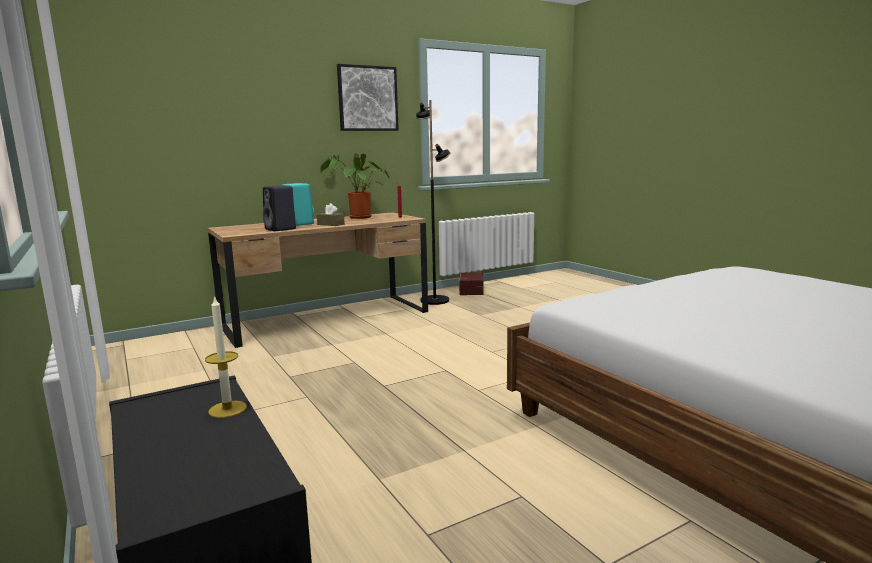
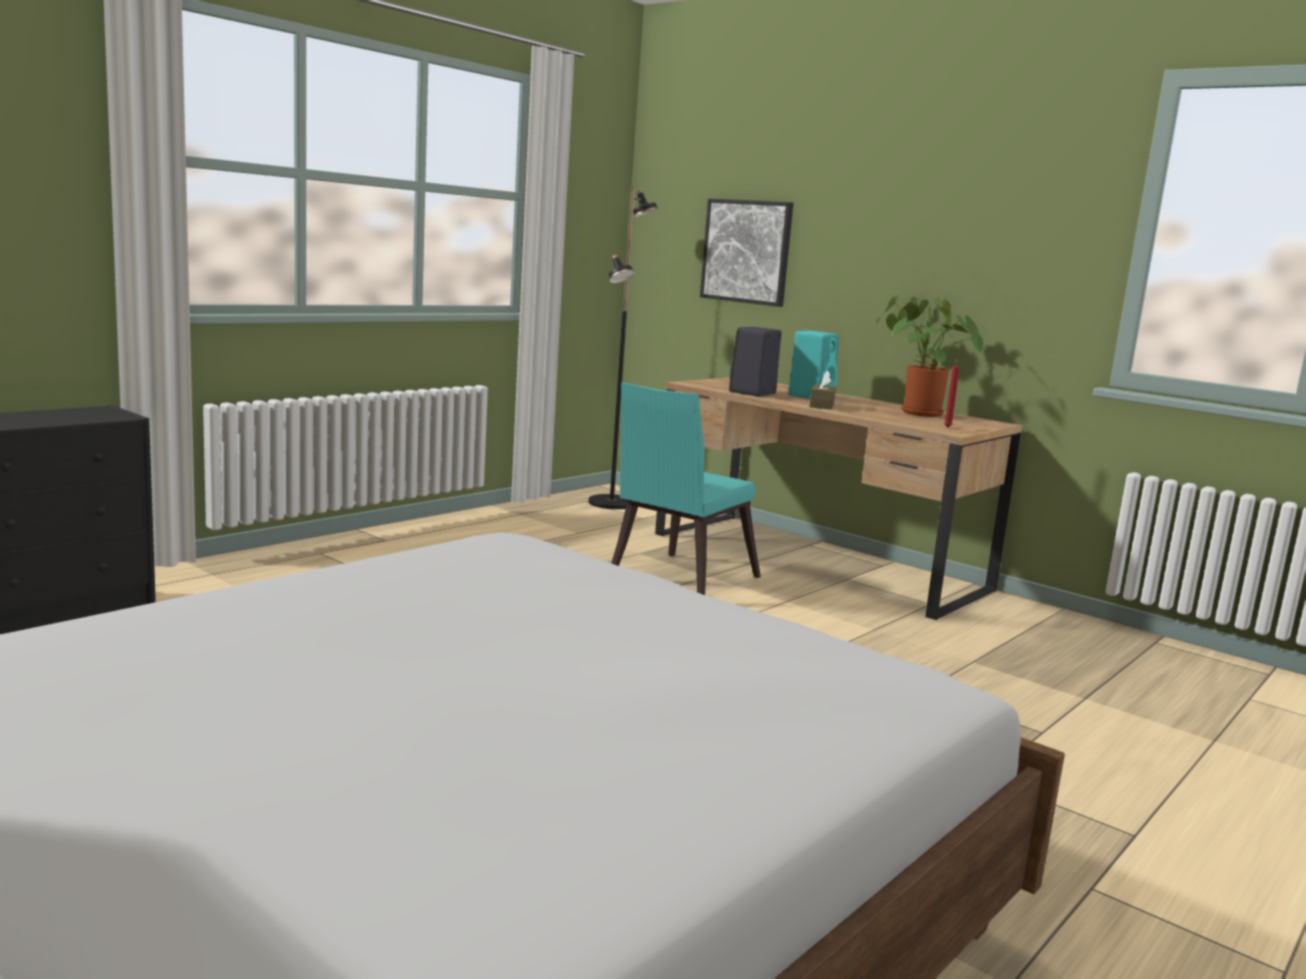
camera: 70 degrees right, 0 degrees up
candle [205,295,247,418] -> none
picture [337,64,399,131] -> picture moved to [700,199,793,307]
black floor lamp [416,100,451,305] -> black floor lamp moved to [589,187,659,509]
brown storage box [458,273,484,295] -> none
none -> turquoise chair [611,382,761,595]

